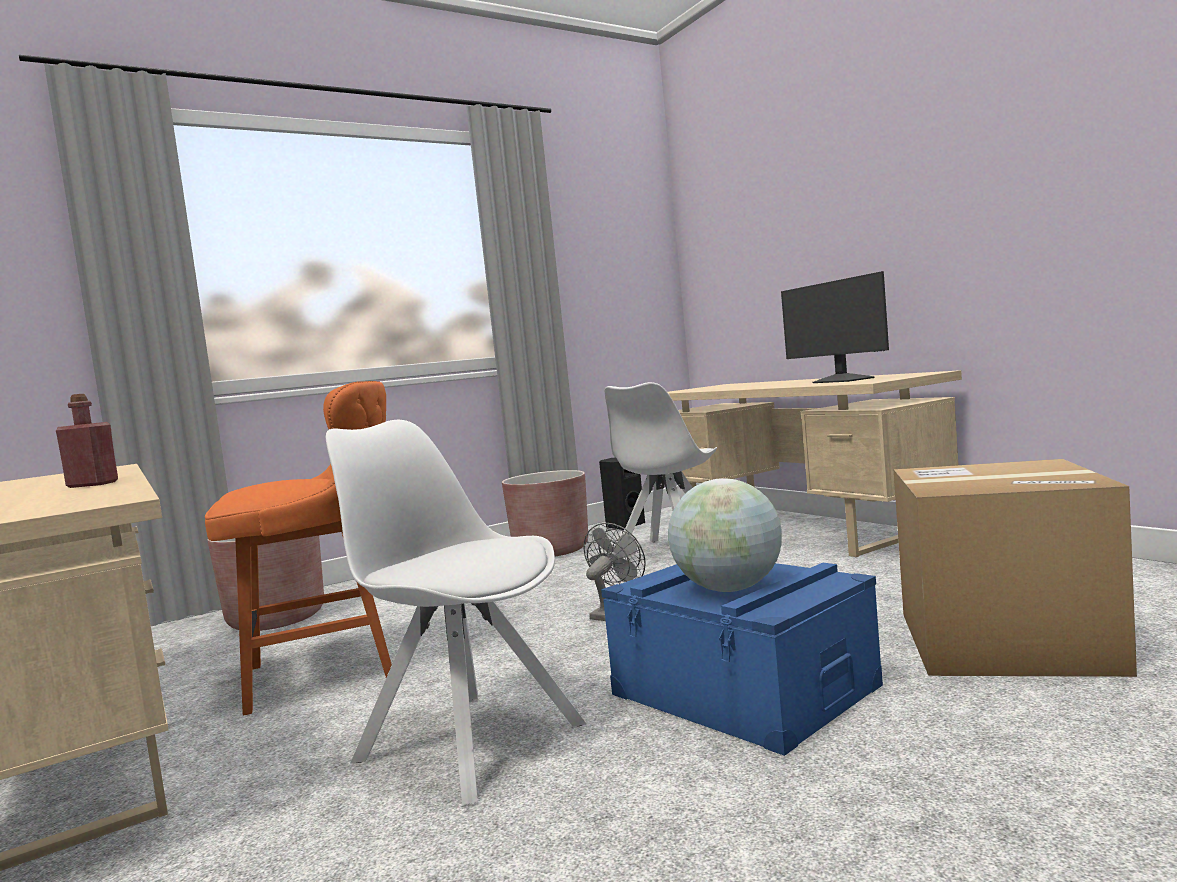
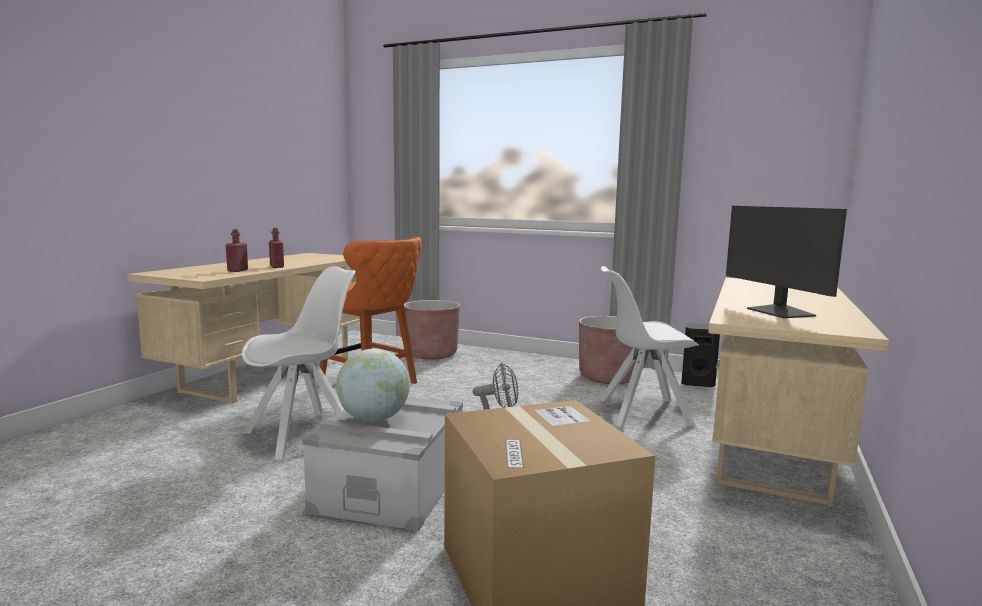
camera: 55 degrees right, 5 degrees up
white chair [326,420,587,805] -> white chair turned 45 degrees clockwise [242,266,356,460]
blue storage box [601,563,883,756] -> grey storage box [303,397,463,531]
monitor [781,271,889,383] -> monitor turned 45 degrees counterclockwise [726,206,847,318]
none -> red bottle [226,229,248,272]

